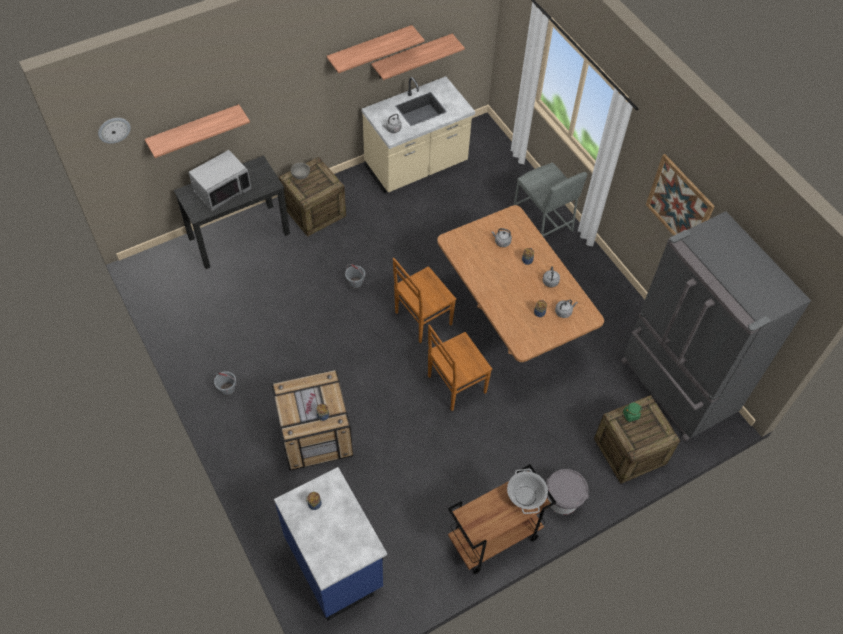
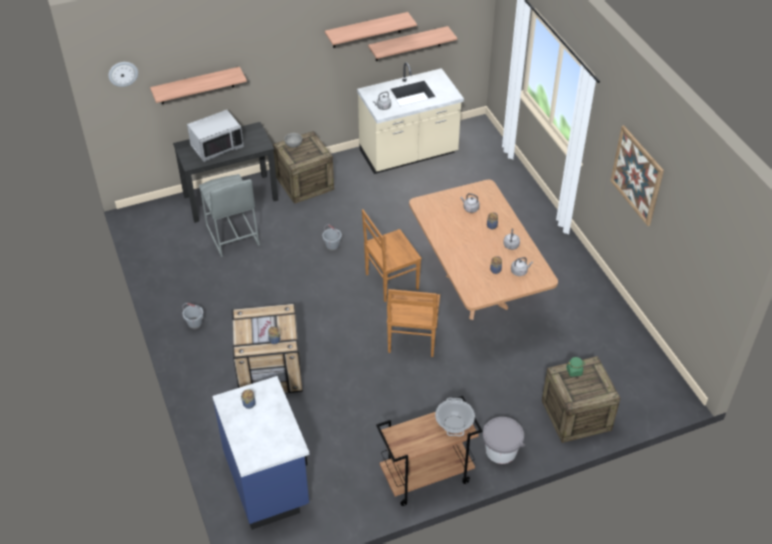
camera: 10 degrees right, 10 degrees down
brown chair [428,324,492,411] -> brown chair turned 60 degrees counterclockwise [387,289,440,357]
grey stool [514,162,587,237] -> grey stool moved to [199,174,260,257]
grey fridge [621,211,811,441] -> none

